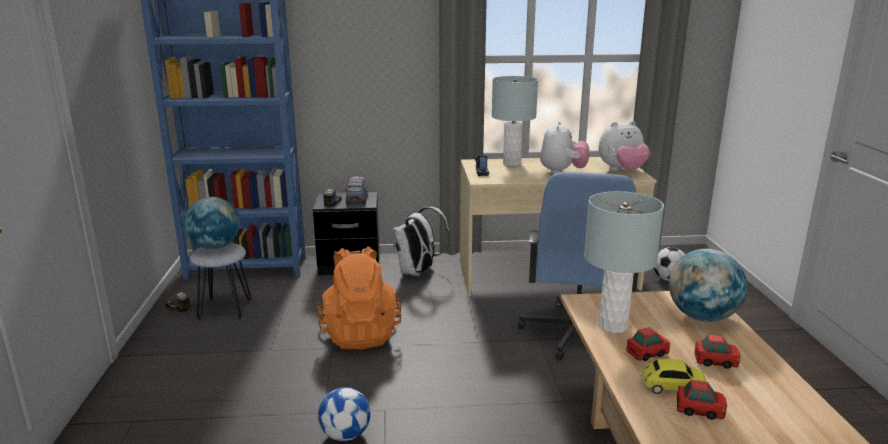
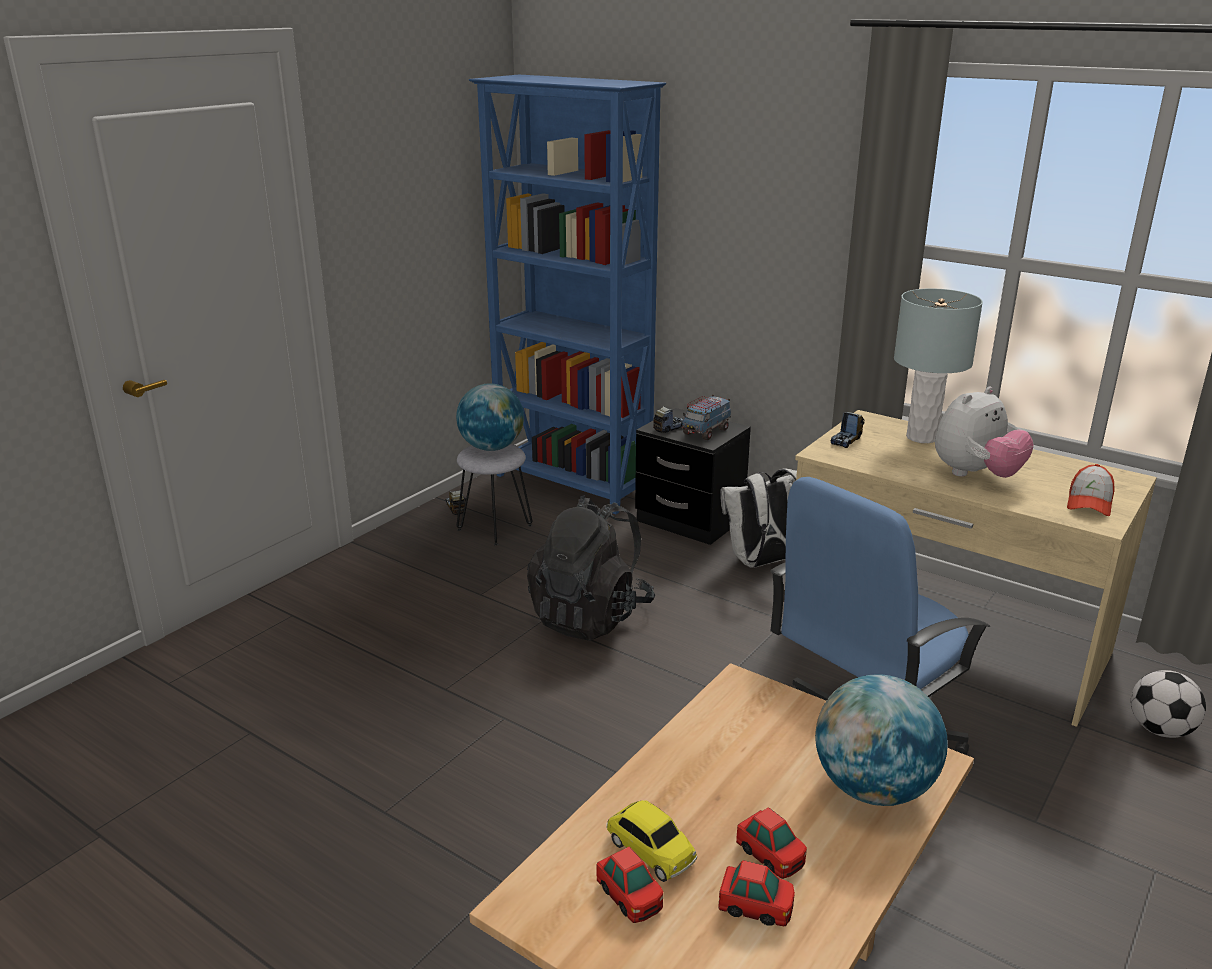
camera: 40 degrees right, 5 degrees up
orange backpack [317,246,402,349] -> black backpack [527,495,655,640]
football [318,387,371,441] -> none
grey table lamp [584,191,664,333] -> none
plush toy [598,121,650,171] -> cap [1067,464,1115,516]
toy car [626,328,670,361] -> toy car moved to [718,860,795,926]

